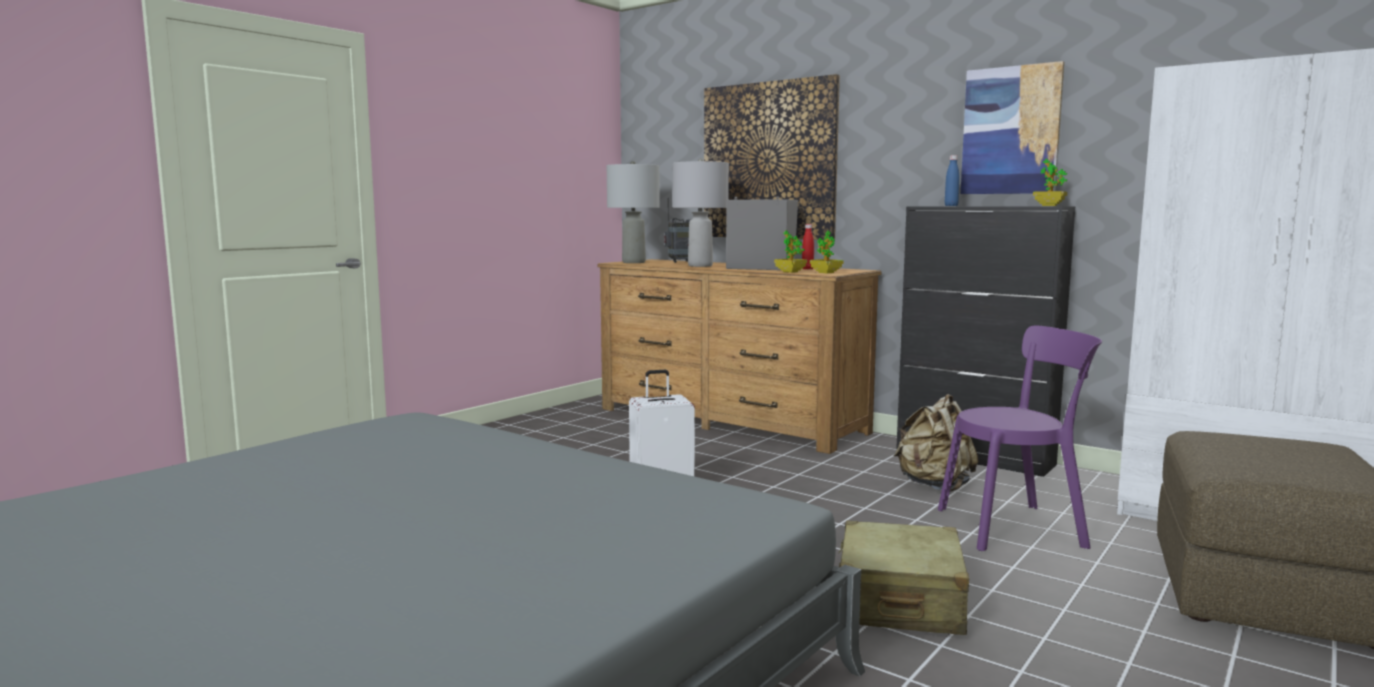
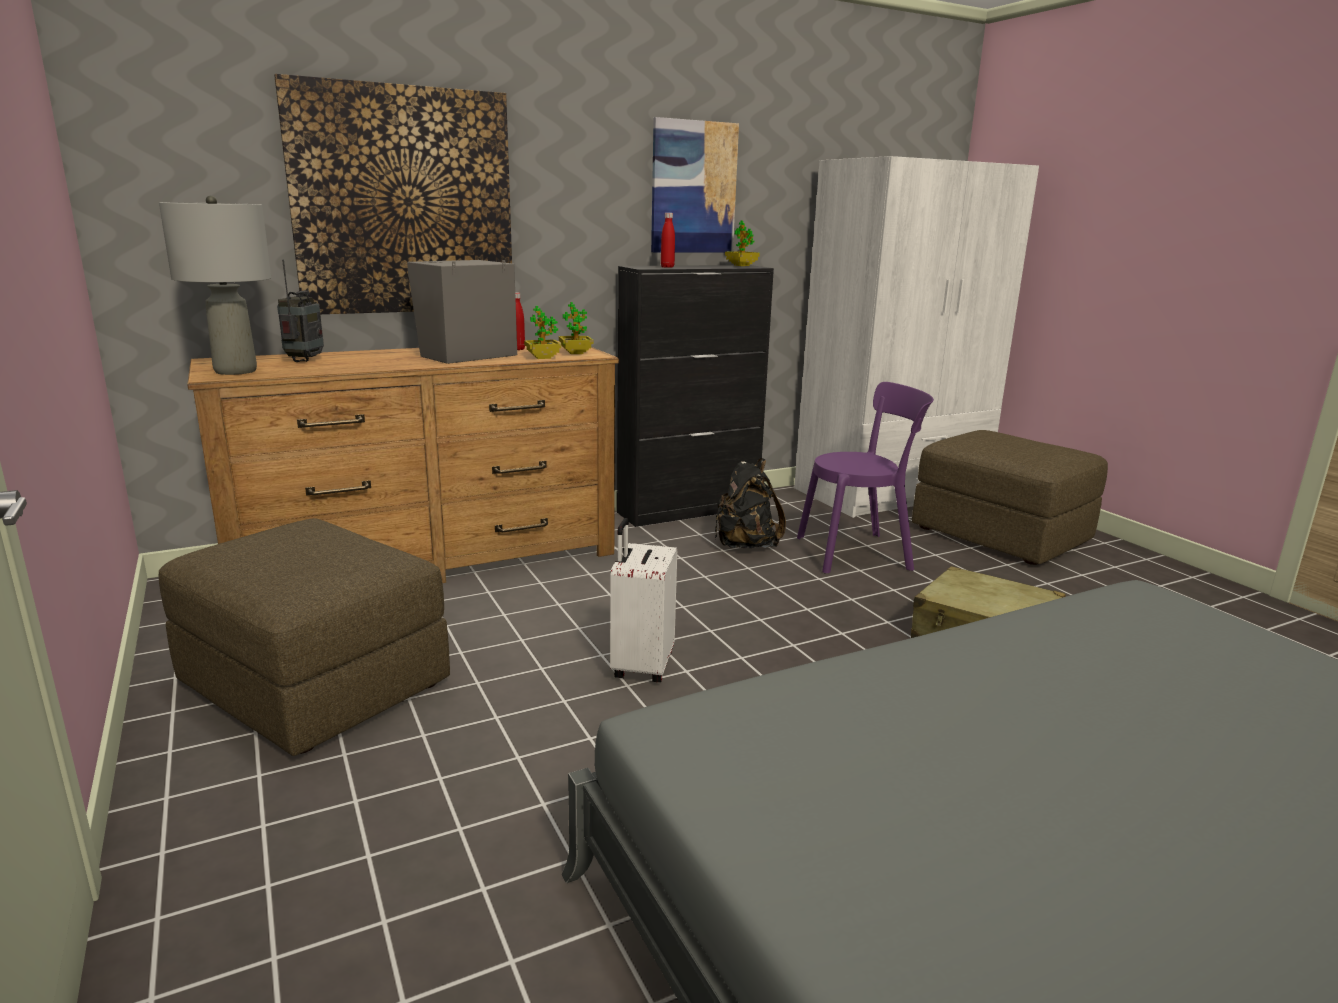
camera: 65 degrees left, 10 degrees up
grey table lamp [673,158,729,267] -> none
beige backpack [894,394,978,492] -> black backpack [715,458,786,548]
purple chair [938,326,1102,551] -> purple chair turned 60 degrees clockwise [797,382,934,573]
blue bottle [945,155,960,206] -> red bottle [661,213,675,268]
none -> brown ottoman [159,518,450,756]

